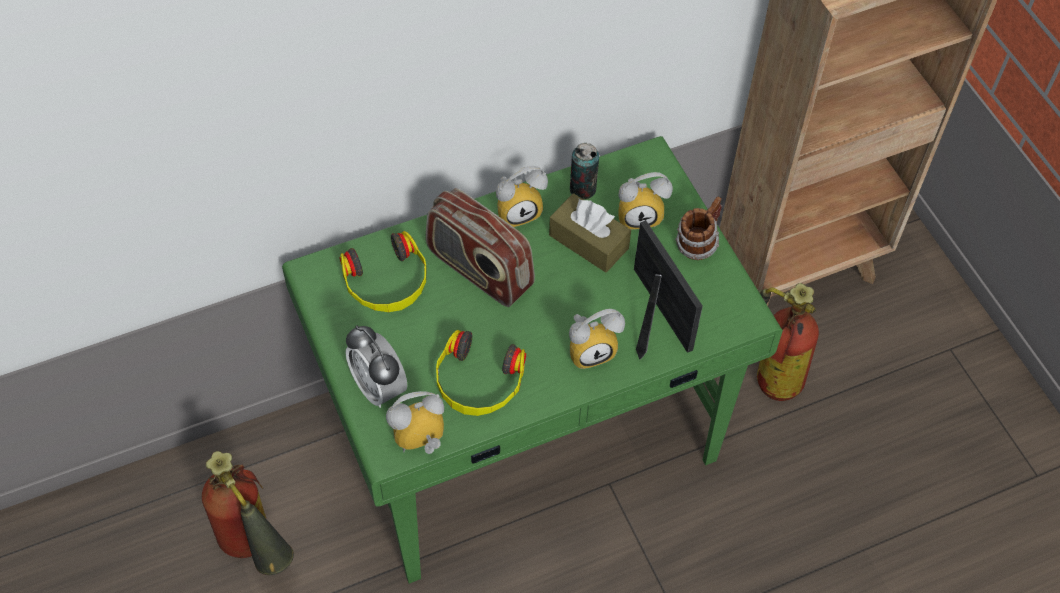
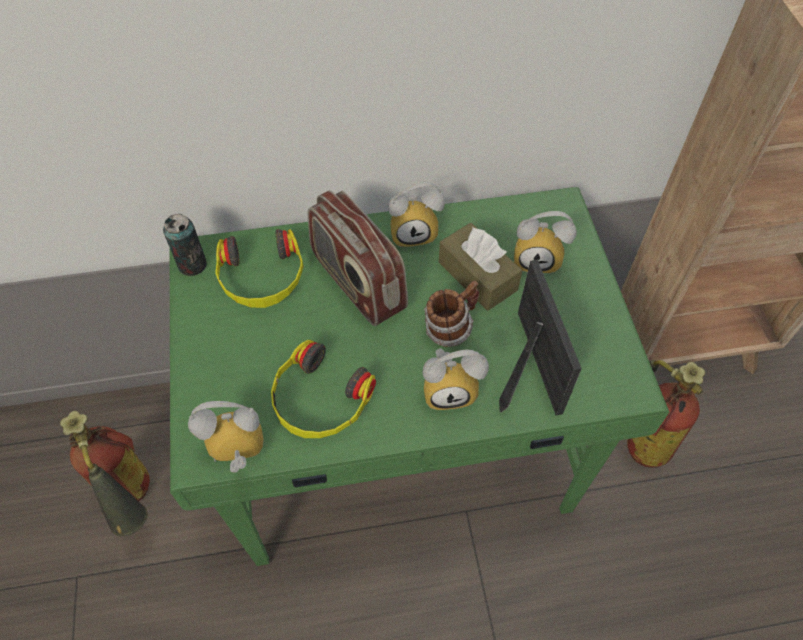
camera: 15 degrees right, 0 degrees up
alarm clock [345,325,407,408] -> none
can [570,143,599,199] -> can moved to [163,214,207,276]
mug [675,196,722,260] -> mug moved to [424,281,479,347]

